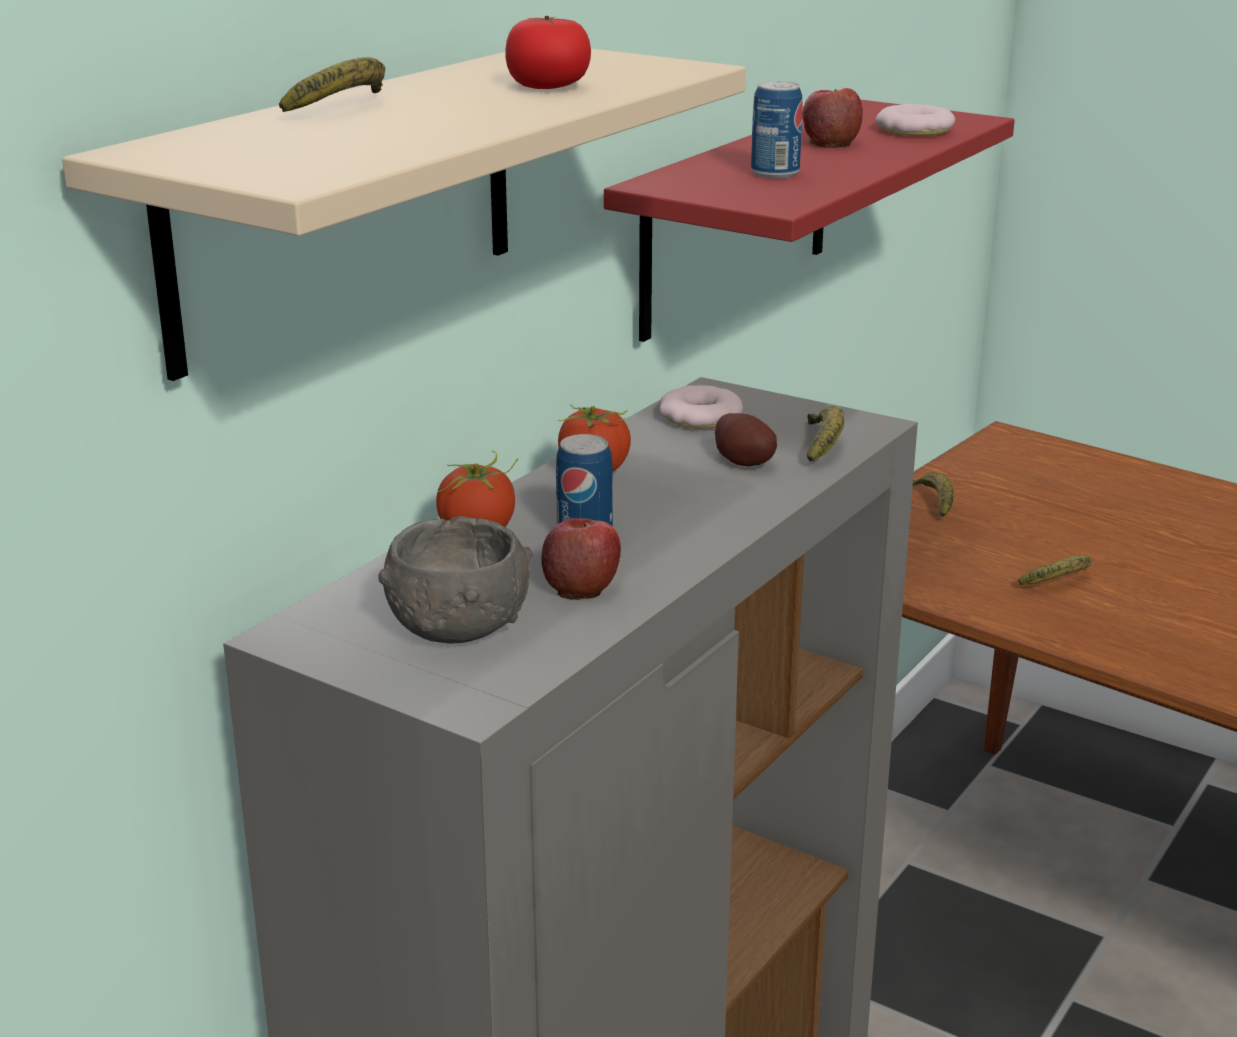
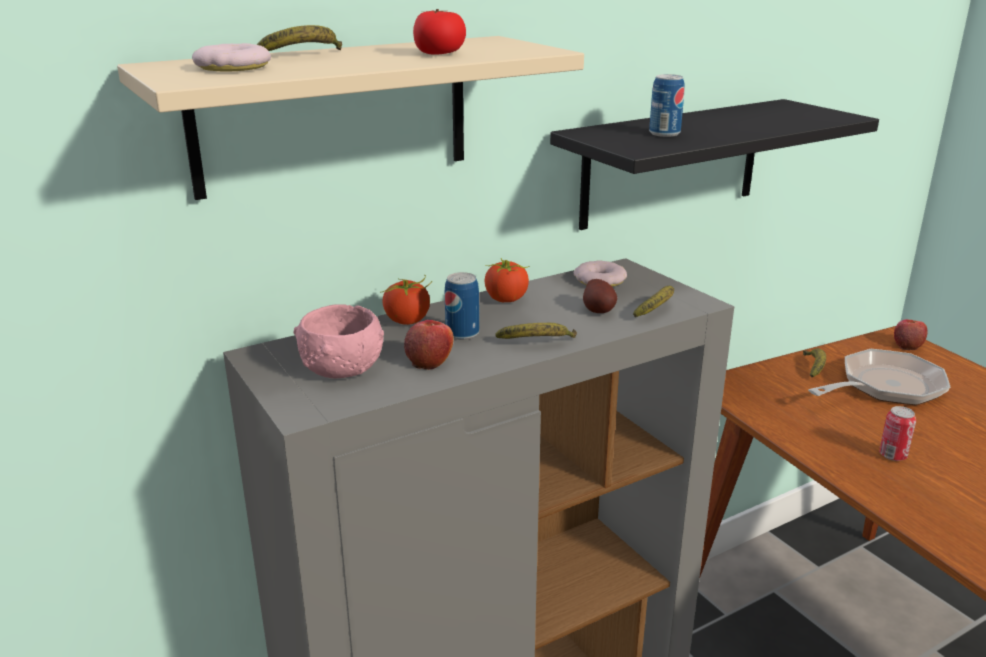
camera: 25 degrees right, 0 degrees up
grey bowl [378,516,532,643] -> pink bowl [294,304,384,378]
red shelf [604,99,1015,342] -> black shelf [550,99,879,230]
apple [802,88,863,148] -> apple moved to [894,319,928,350]
donut [876,104,955,136] -> donut moved to [192,43,271,72]
banana [1018,555,1092,585] -> banana moved to [495,323,577,339]
none -> frying pan [808,349,950,406]
none -> can [879,406,916,461]

